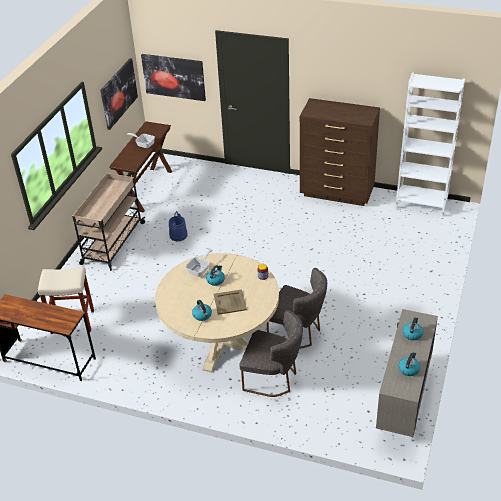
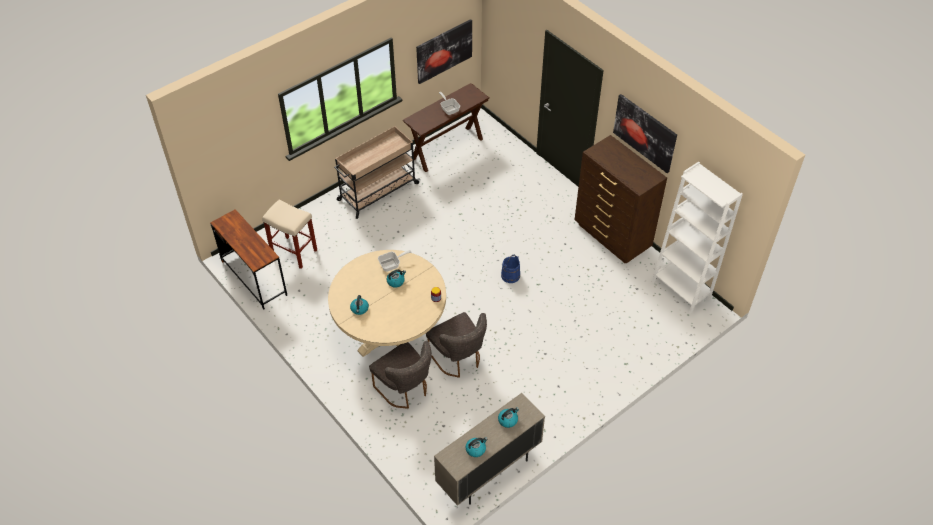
camera: 30 degrees right, 10 degrees up
picture [141,54,206,101] -> picture moved to [613,94,677,173]
blue bucket [169,211,188,241] -> blue bucket moved to [501,255,520,283]
beige tray [214,289,247,315] -> none

